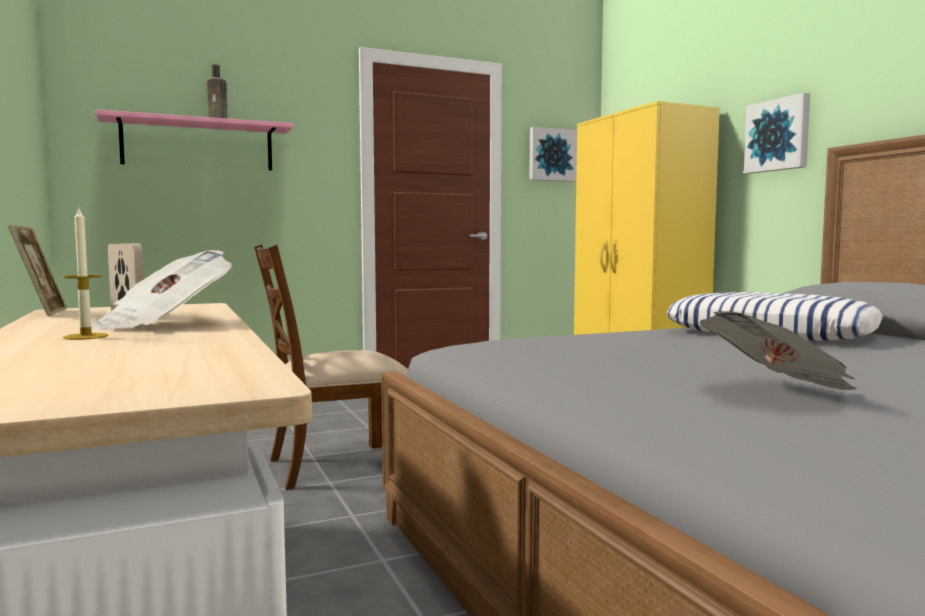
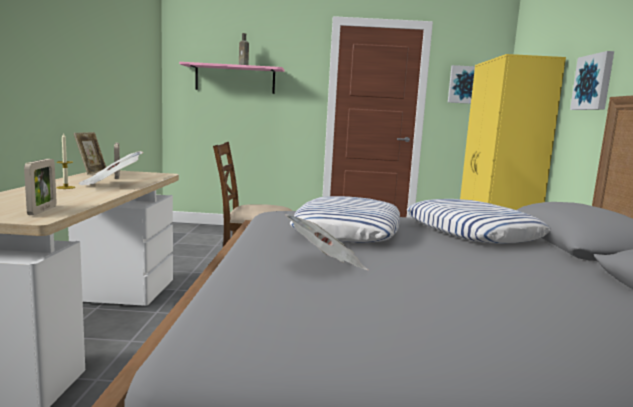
camera: 25 degrees right, 5 degrees up
none -> picture frame [24,159,57,215]
none -> pillow [290,196,400,243]

